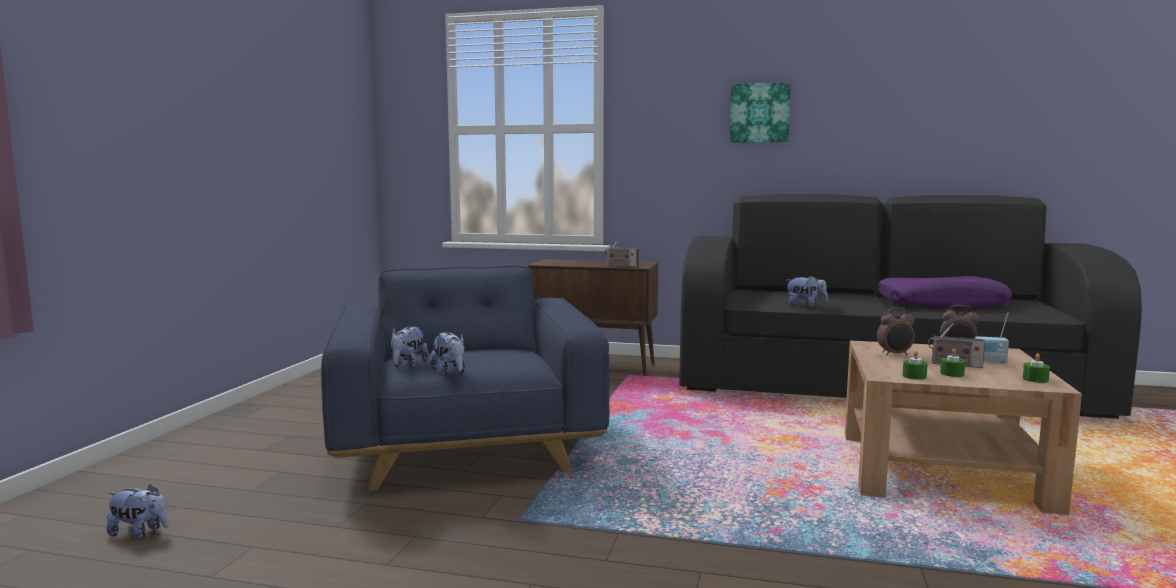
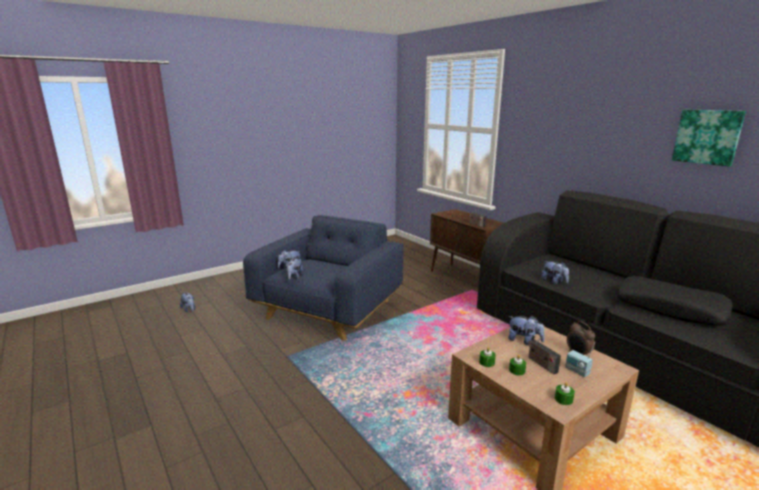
camera: 40 degrees right, 10 degrees up
picture [730,82,791,143] -> picture moved to [672,110,746,167]
alarm clock [877,307,915,355] -> plush toy [508,315,545,345]
purple pillow [878,276,1012,309] -> black pillow [617,276,733,326]

